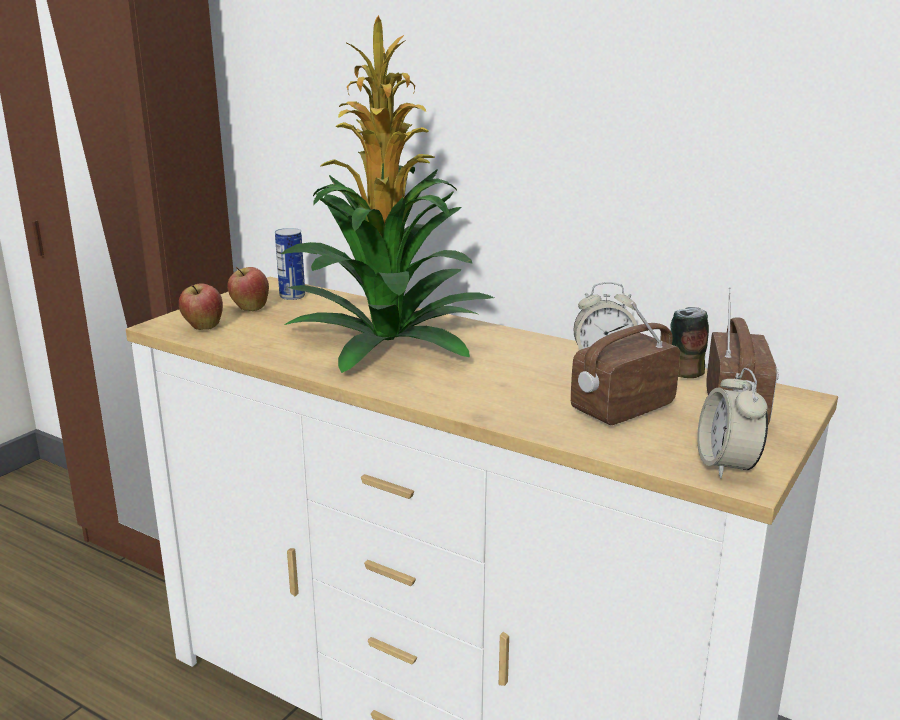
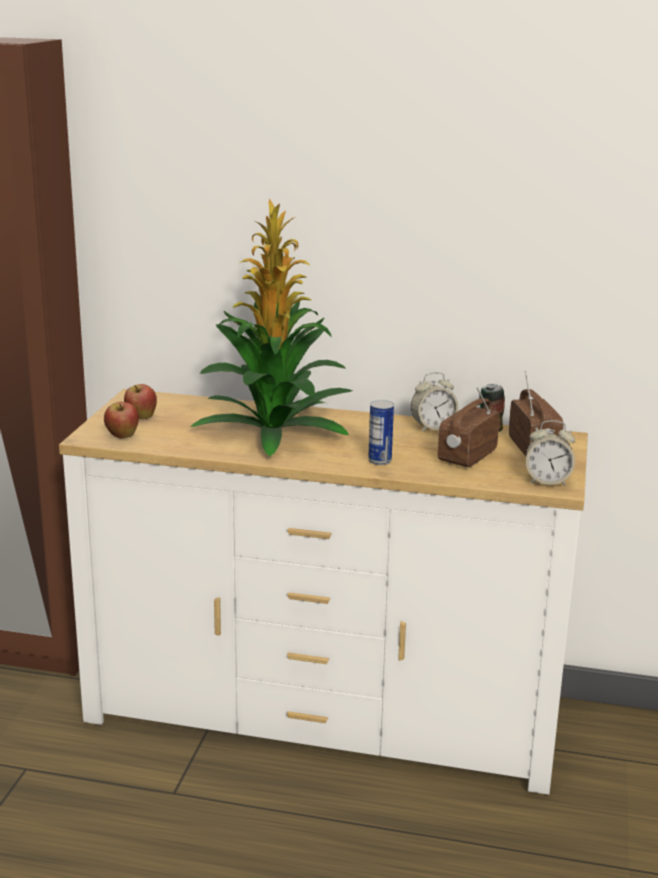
camera: 20 degrees left, 0 degrees up
can [275,228,305,300] -> can moved to [368,400,394,465]
alarm clock [697,368,768,479] -> alarm clock turned 60 degrees counterclockwise [526,420,575,486]

